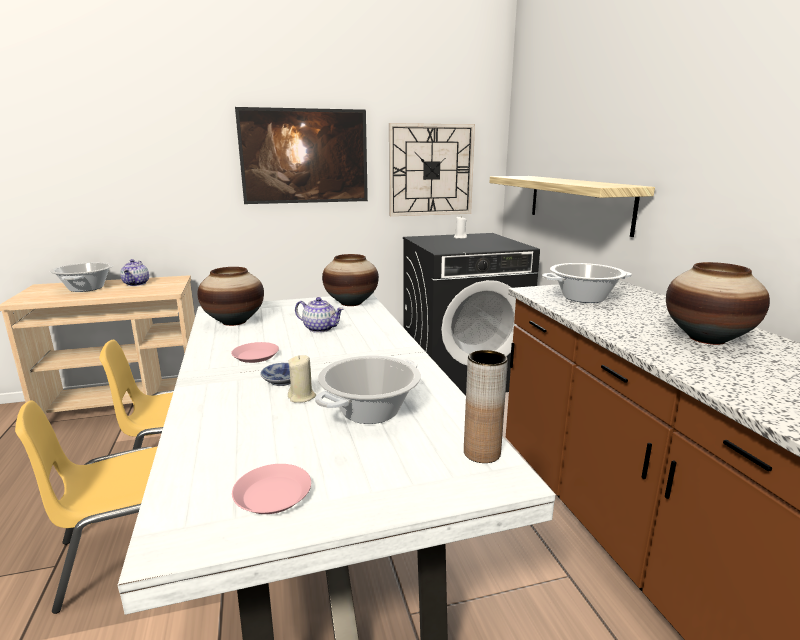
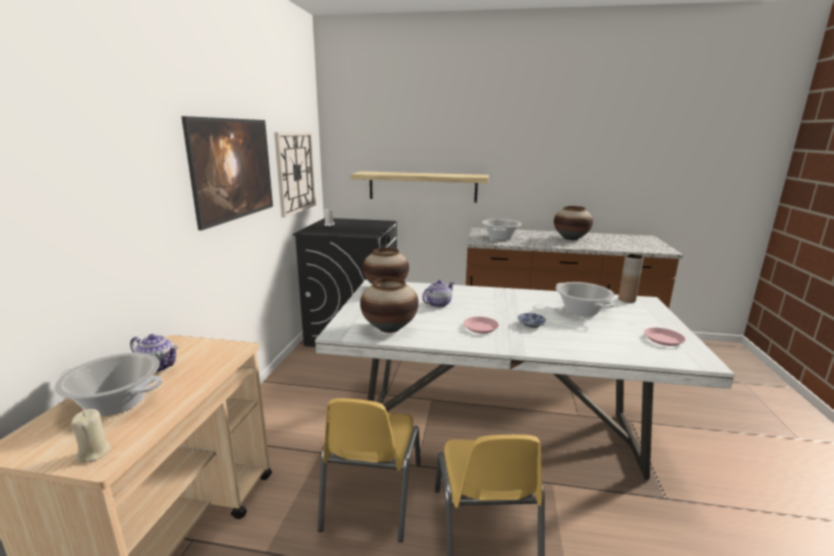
camera: 65 degrees left, 0 degrees up
beige candle [288,355,316,403] -> beige candle moved to [71,409,111,462]

